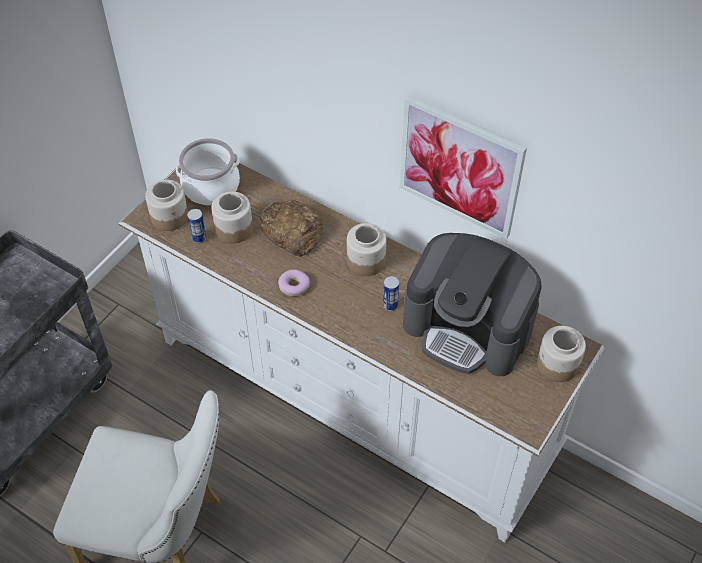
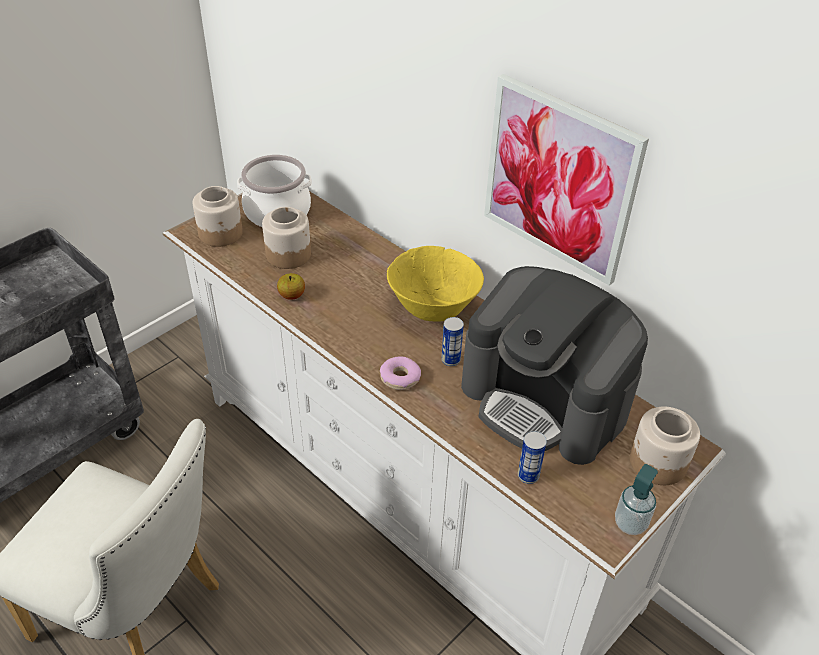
camera: 10 degrees right, 10 degrees down
can [187,209,206,244] -> can moved to [518,431,547,484]
bread [259,200,323,257] -> none
donut [278,269,310,296] -> donut moved to [380,356,421,390]
jar [347,223,387,276] -> yellow bowl [387,246,484,322]
none -> apple [277,273,305,300]
none -> soap dispenser [615,464,658,535]

